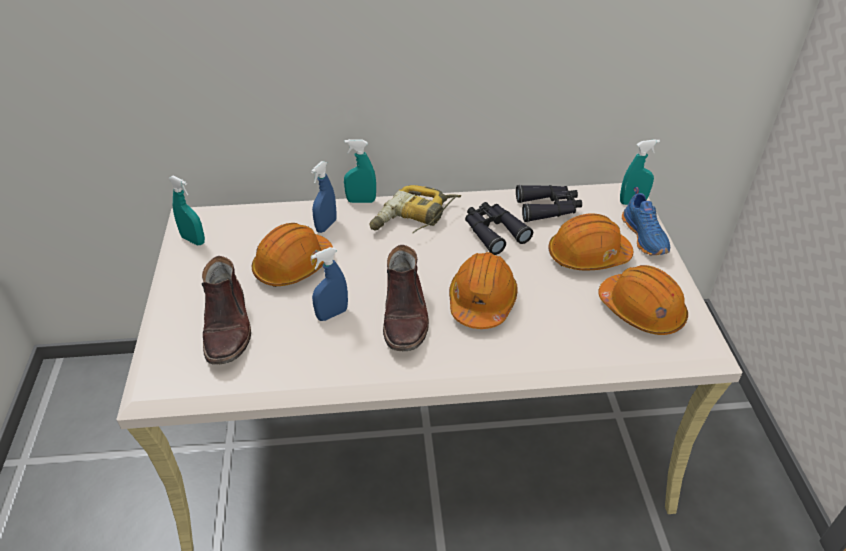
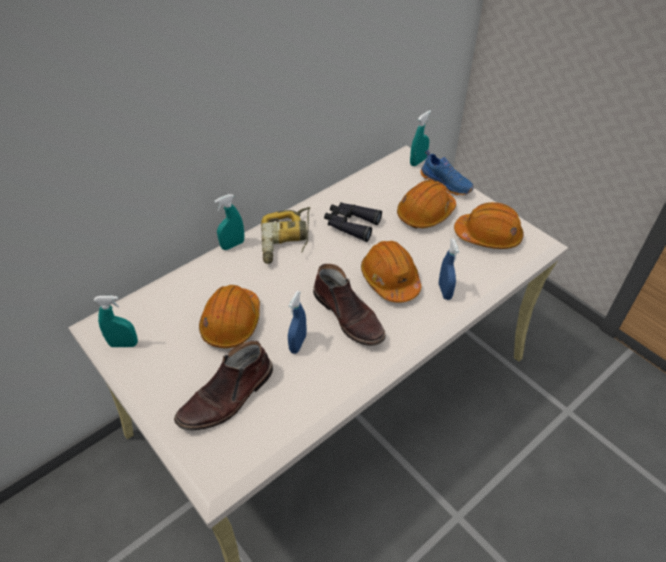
camera: 35 degrees left, 5 degrees up
brown boot [202,256,251,365] -> brown boot turned 90 degrees clockwise [174,341,273,430]
blue spray bottle [311,161,337,233] -> blue spray bottle moved to [439,238,459,300]
black binoculars [516,185,582,222] -> none

